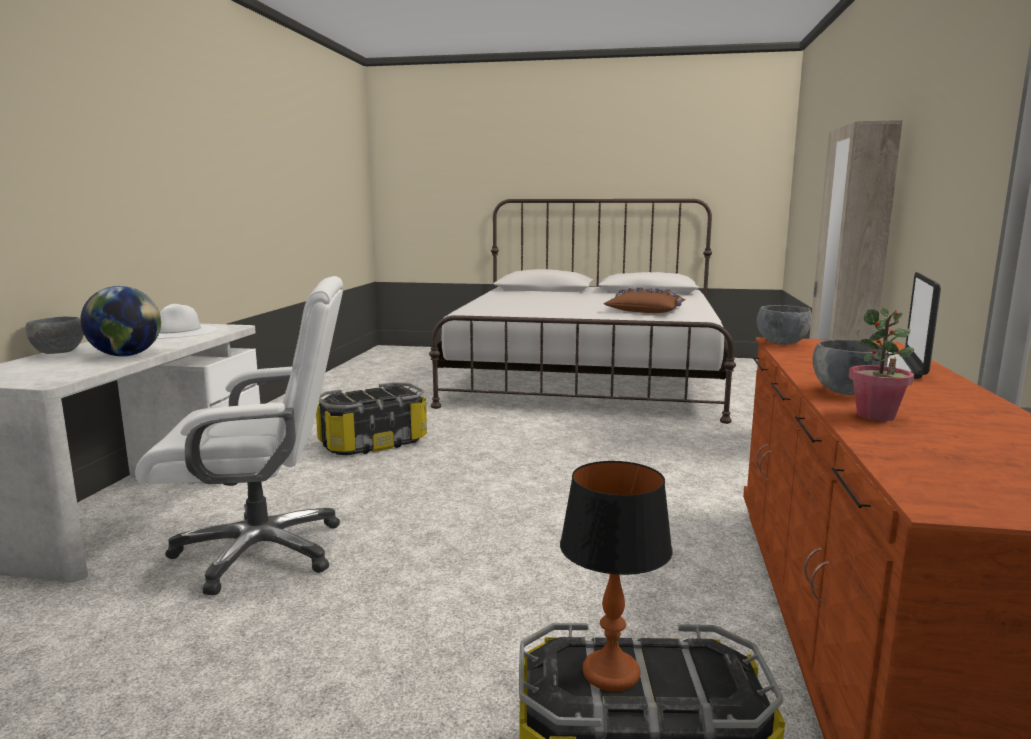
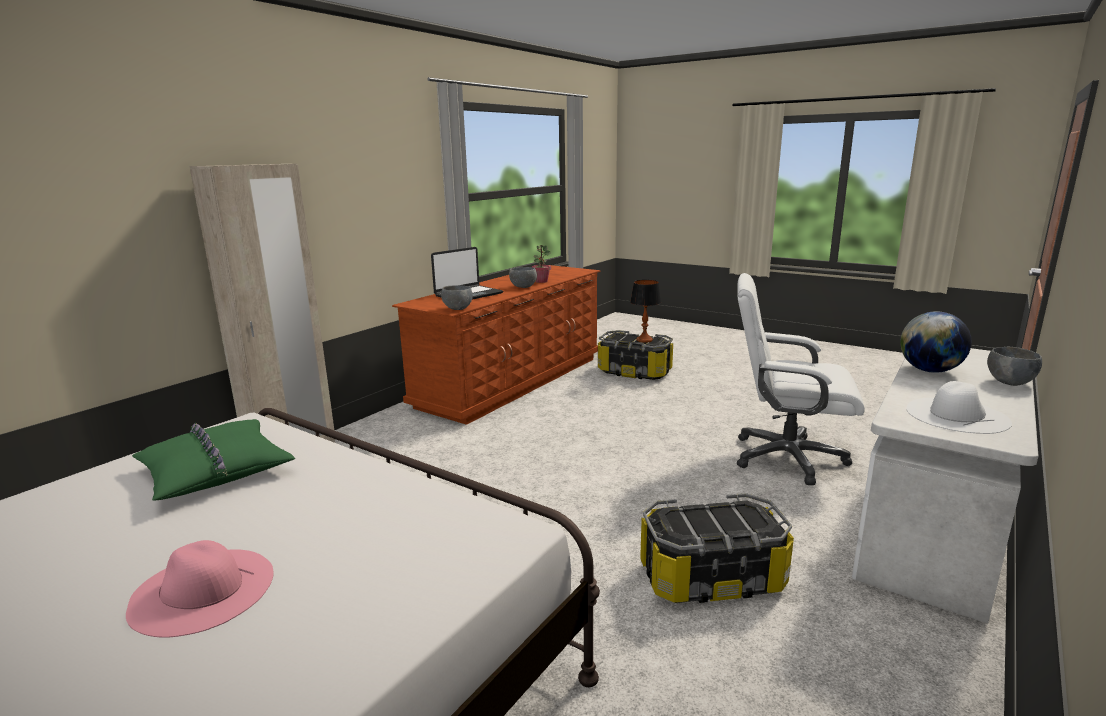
camera: 155 degrees left, 5 degrees up
brown pillow [604,288,686,313] -> green pillow [132,419,296,501]
none -> pink hat [126,540,274,638]

